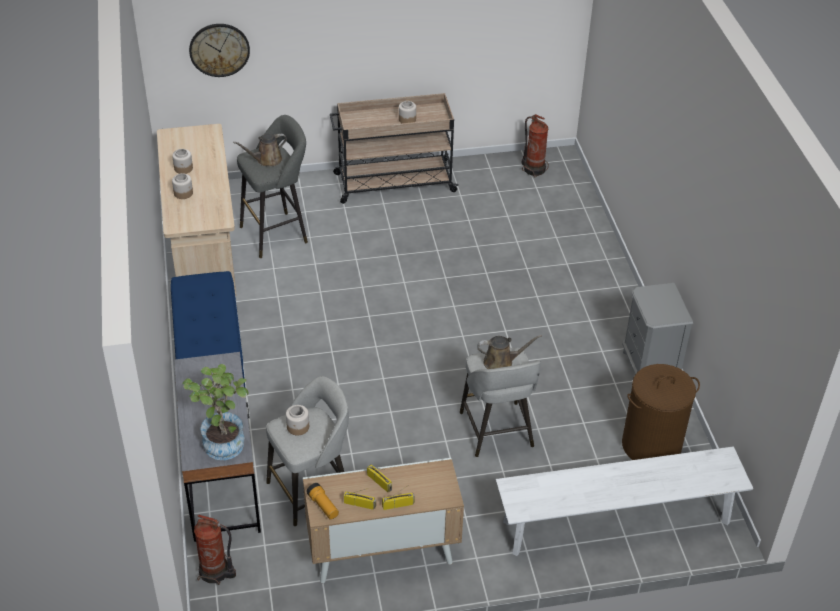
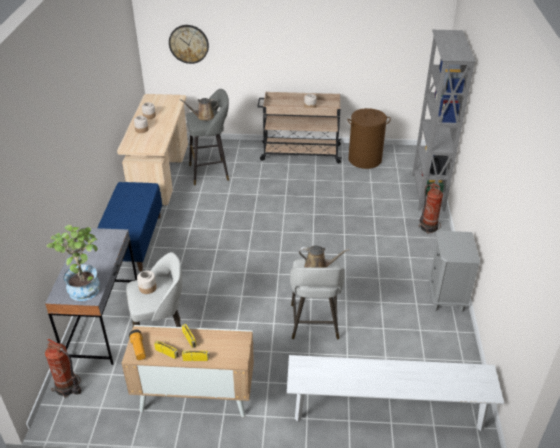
camera: 15 degrees right, 5 degrees down
fire extinguisher [522,114,549,178] -> fire extinguisher moved to [419,183,443,234]
brown laundry basket [622,364,700,460] -> brown laundry basket moved to [347,108,391,169]
none -> grey bookcase [412,30,476,211]

